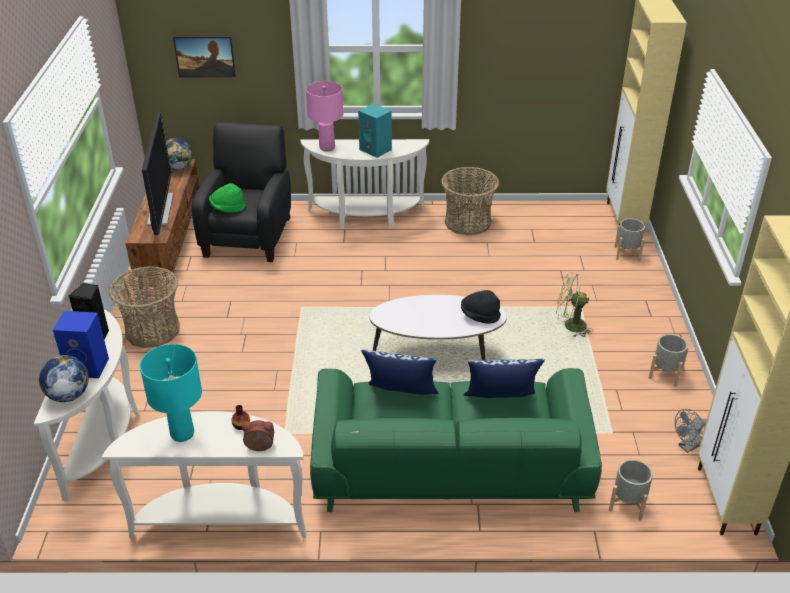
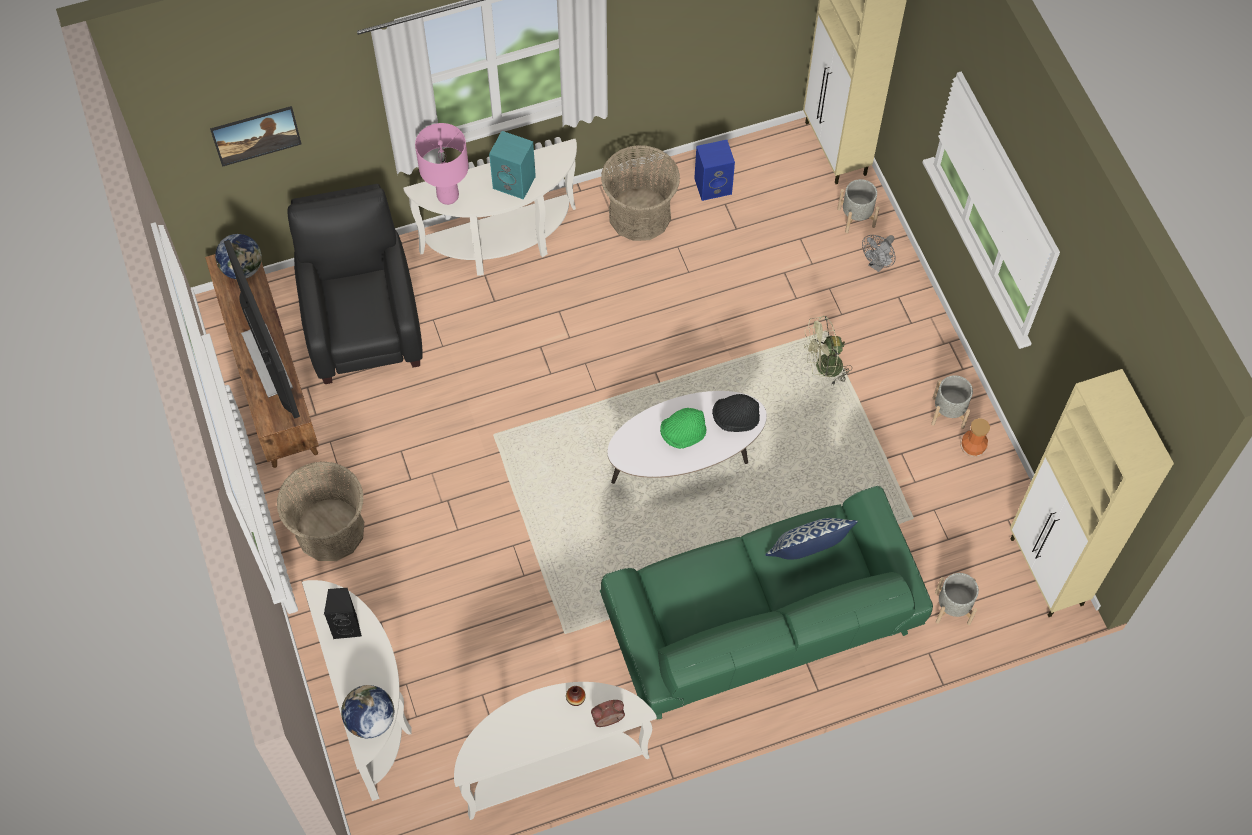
camera: 20 degrees left, 25 degrees up
blue speaker [53,311,109,378] -> blue speaker moved to [694,140,735,201]
turquoise table lamp [140,344,202,442] -> none
green hat [209,183,245,213] -> green hat moved to [660,408,707,449]
pillow [361,349,438,395] -> none
grey fan [675,409,707,453] -> grey fan moved to [862,235,895,272]
none -> vase [960,418,990,457]

